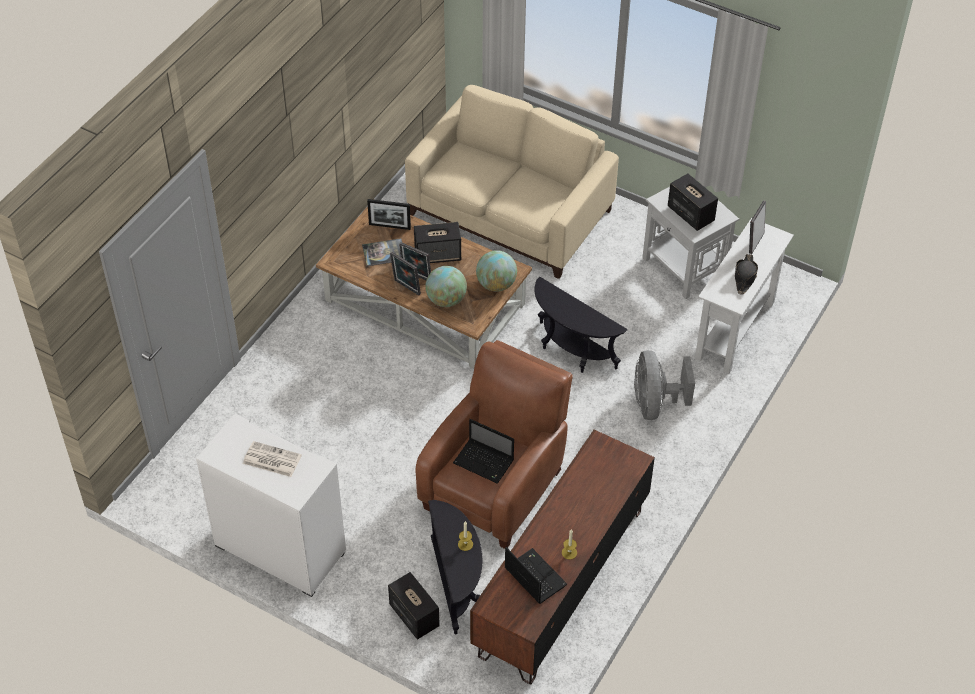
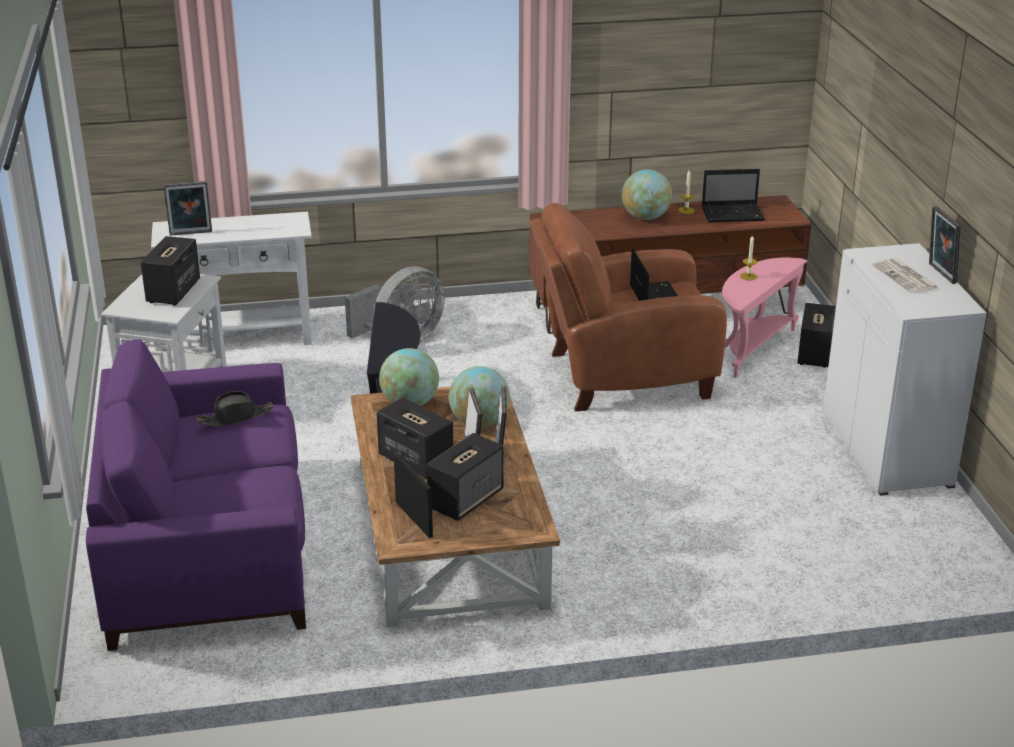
camera: 130 degrees left, 20 degrees down
book [362,238,402,266] -> speaker [427,433,503,521]
beige sofa [405,85,619,279] -> purple sofa [86,339,306,651]
black side table [428,500,482,634] -> pink side table [722,258,807,378]
laptop [505,547,567,604] -> laptop turned 105 degrees counterclockwise [702,169,765,222]
black hat [735,254,758,295] -> black hat moved to [196,391,274,426]
none -> globe [622,170,672,220]
none -> picture frame [929,206,961,284]

